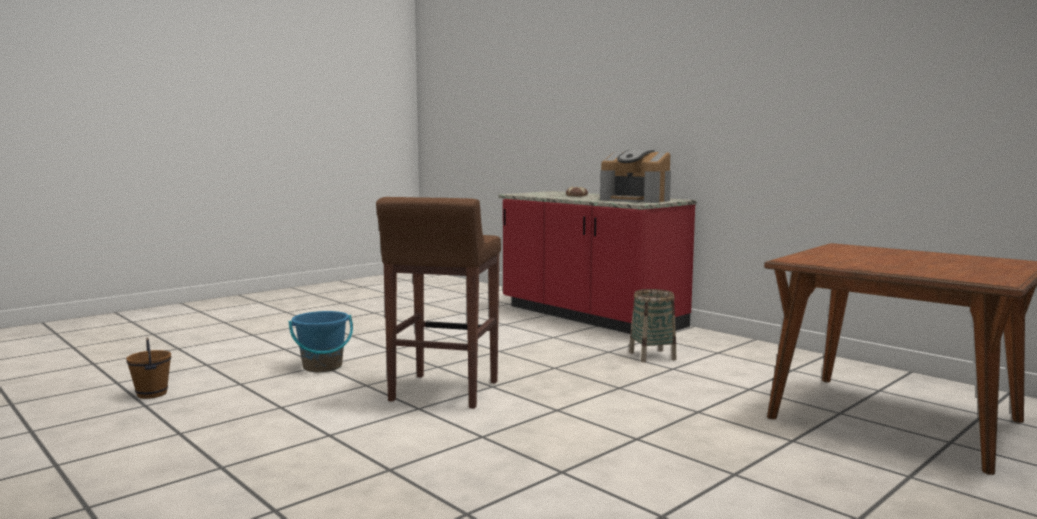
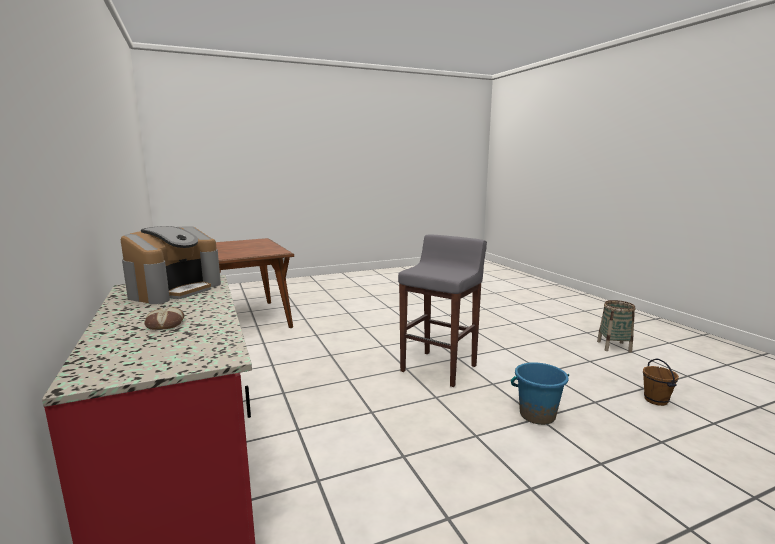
camera: 160 degrees left, 5 degrees up
brown stool [376,197,501,409] -> grey stool [398,234,487,387]
coffee machine [600,150,671,203] -> coffee machine turned 60 degrees clockwise [121,226,221,304]
basket [629,289,677,363] -> basket moved to [597,300,635,352]

